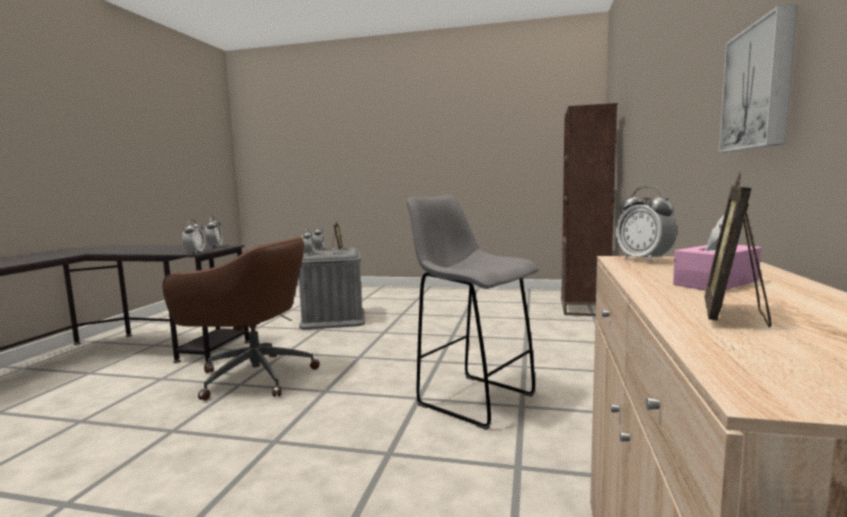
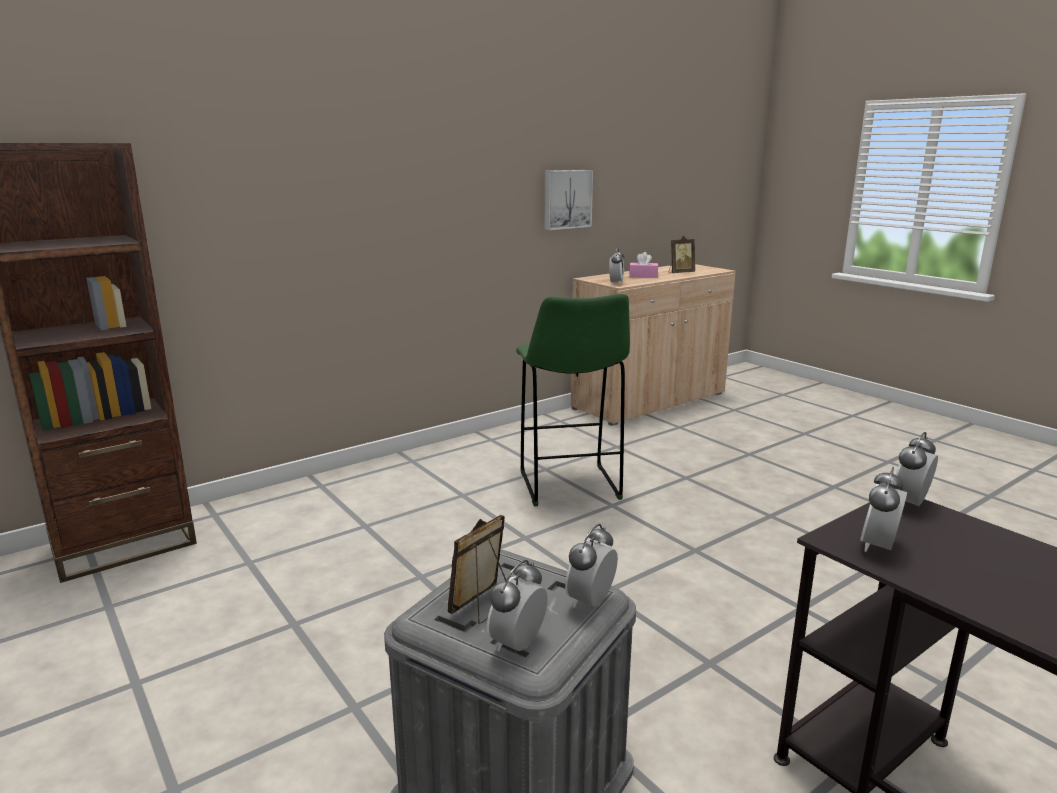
camera: 140 degrees left, 10 degrees up
brown office chair [163,237,320,400] -> none
grey stool [407,195,539,430] -> green stool [516,294,630,506]

